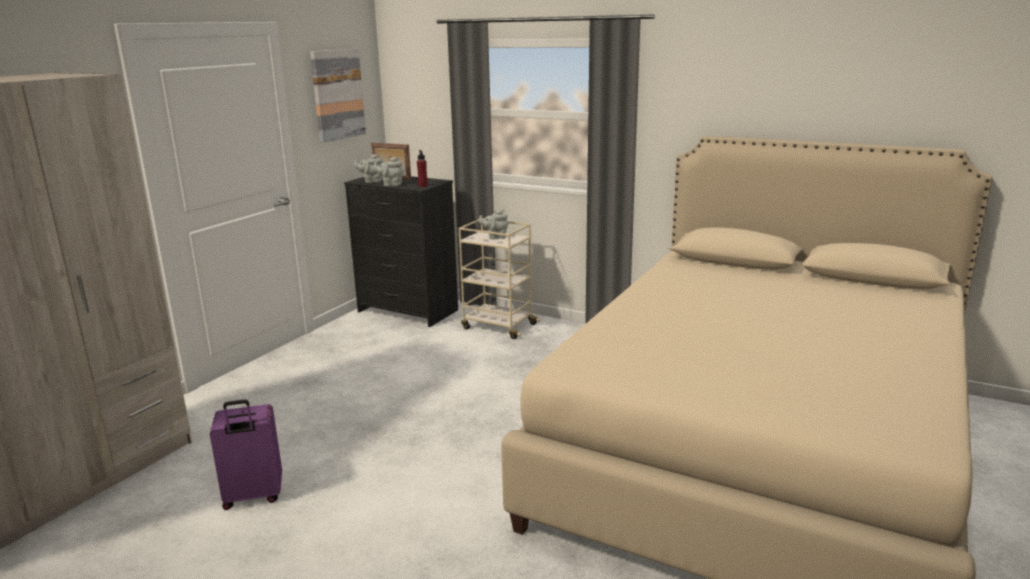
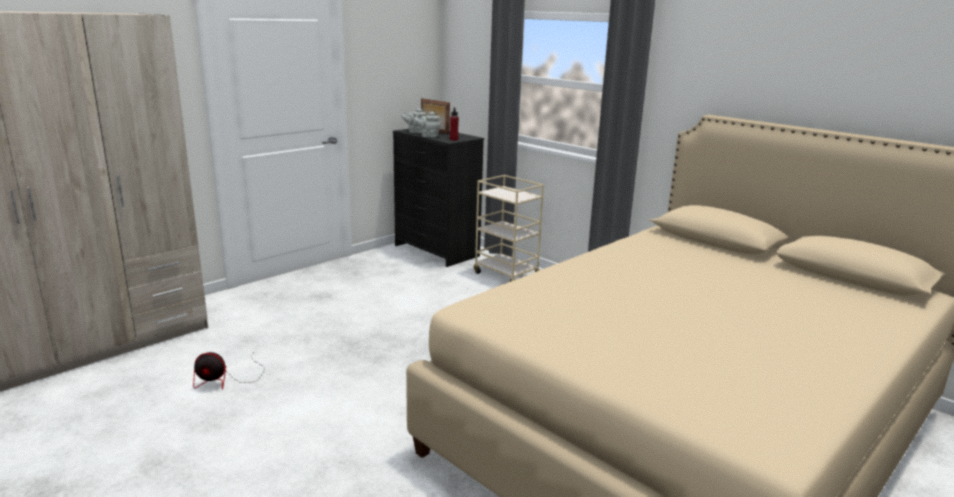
camera: 15 degrees right, 0 degrees up
purple suitcase [210,399,282,510] -> fan [193,352,265,390]
picture [310,49,366,143] -> none
grey teapot [479,210,509,239] -> none

